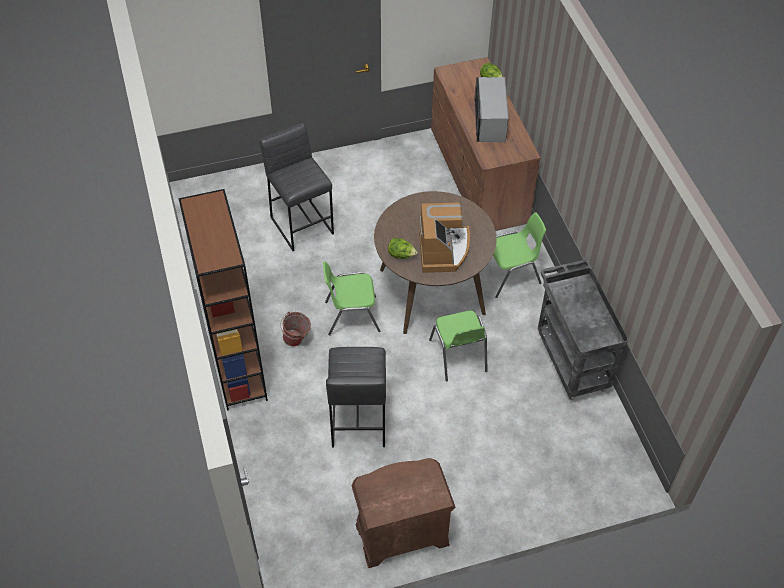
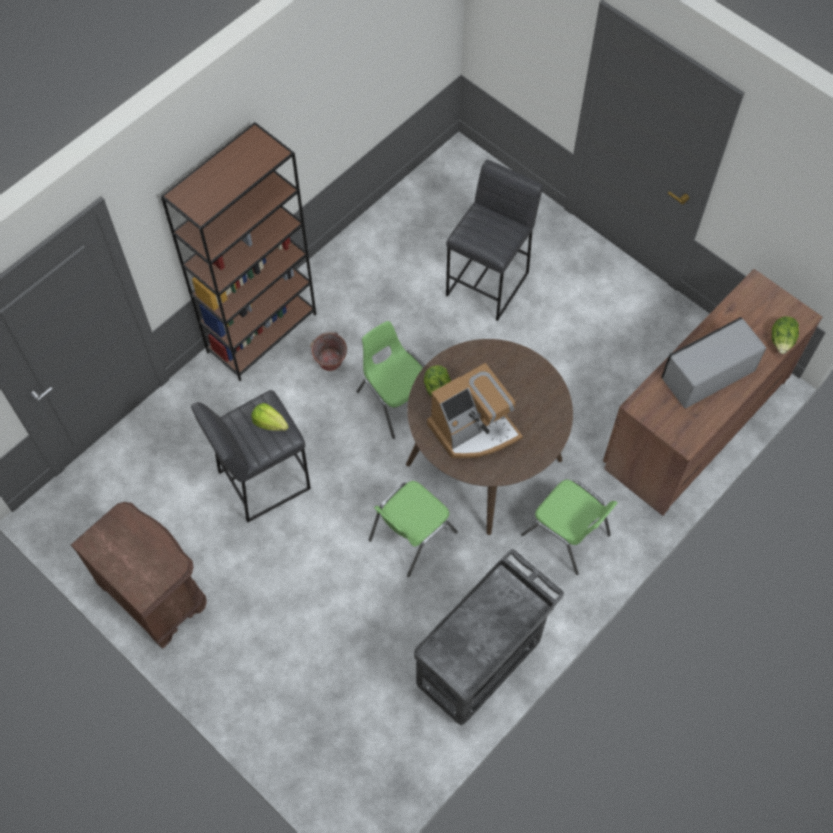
camera: 60 degrees right, 10 degrees up
none -> lettuce [251,403,289,431]

